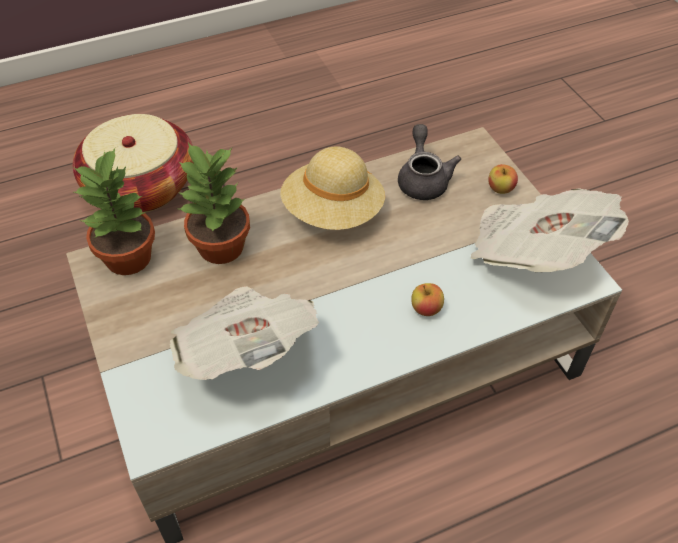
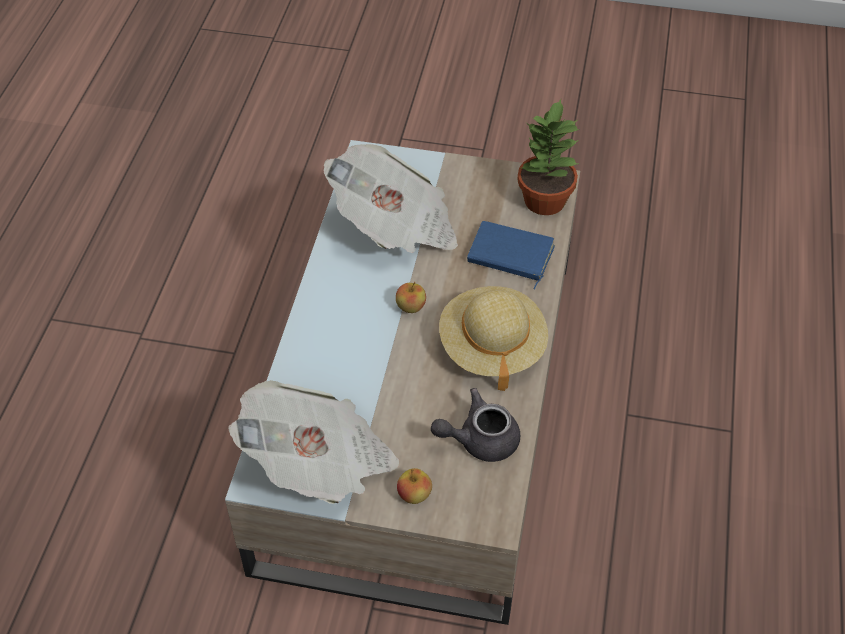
camera: 125 degrees right, 0 degrees up
basket [73,114,193,213] -> none
potted plant [178,143,250,264] -> blue book [467,221,555,289]
grey teapot [398,124,461,200] -> grey teapot turned 135 degrees clockwise [431,388,520,462]
apple [411,283,444,316] -> apple moved to [396,282,426,313]

